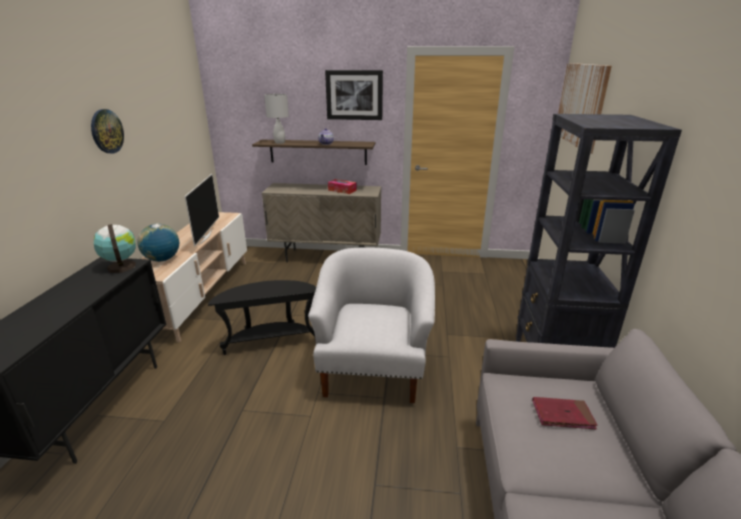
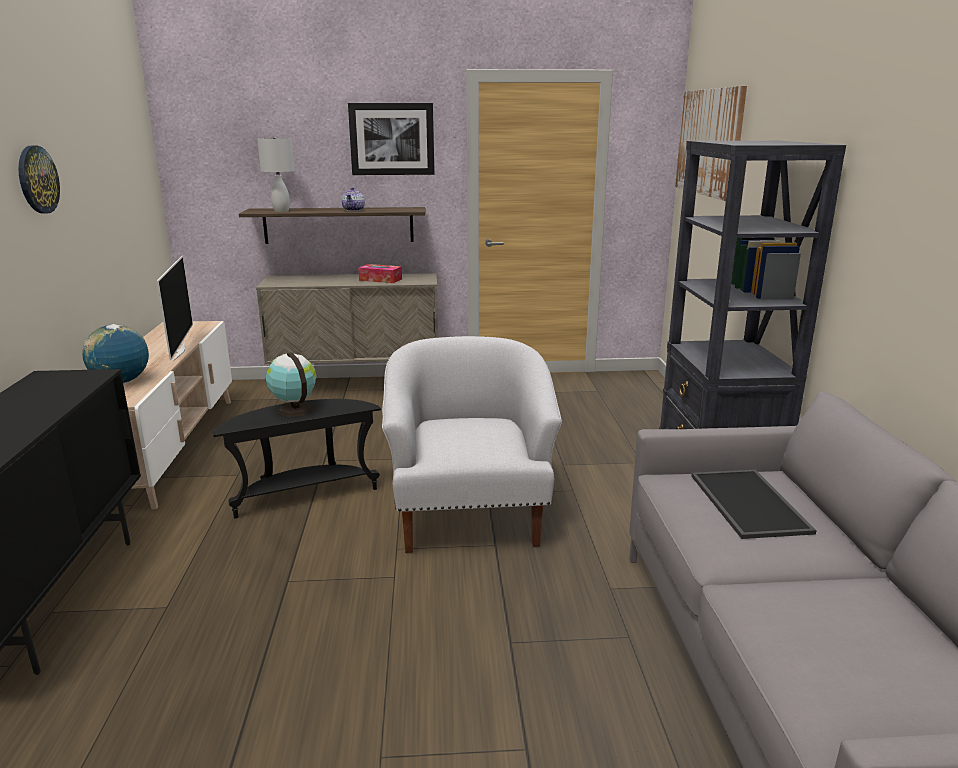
camera: 10 degrees left, 5 degrees down
globe [94,224,136,273] -> globe moved to [265,352,316,417]
red book [532,397,598,429] -> tray [691,469,817,539]

